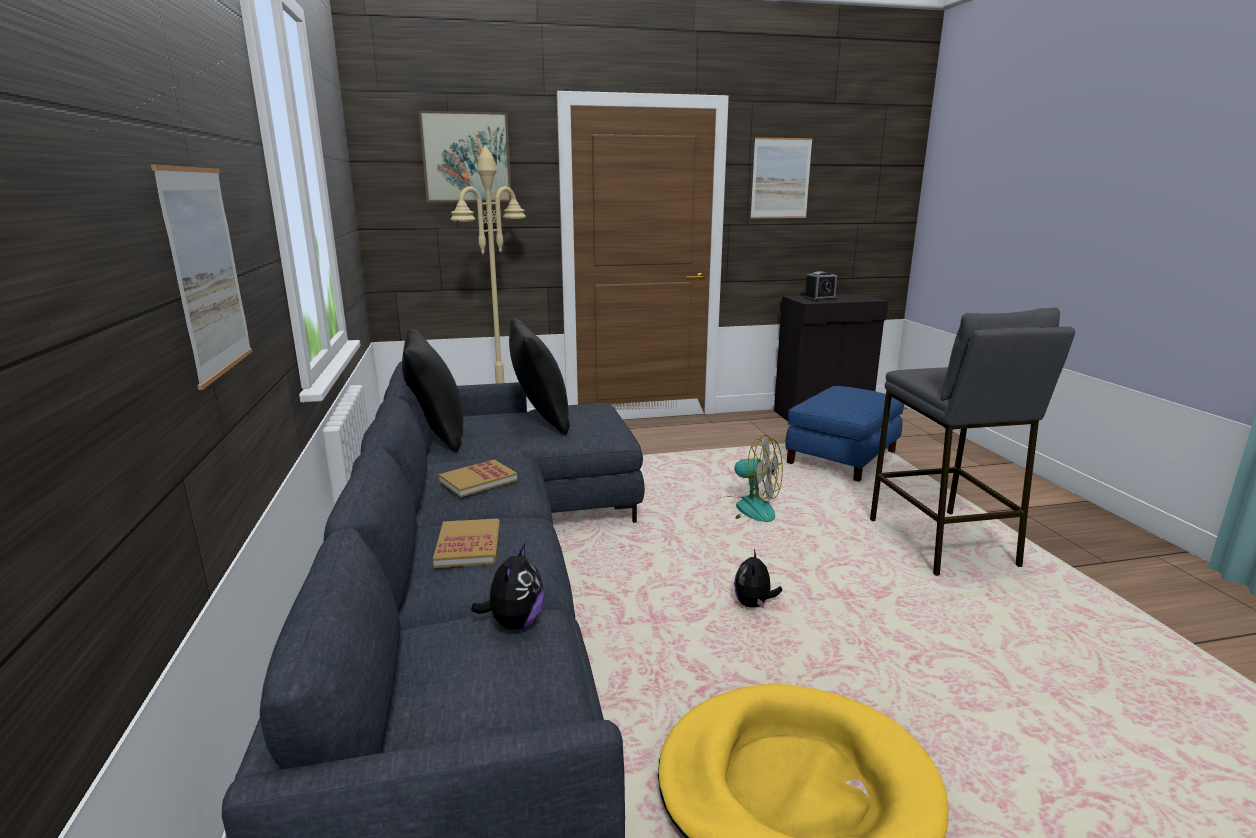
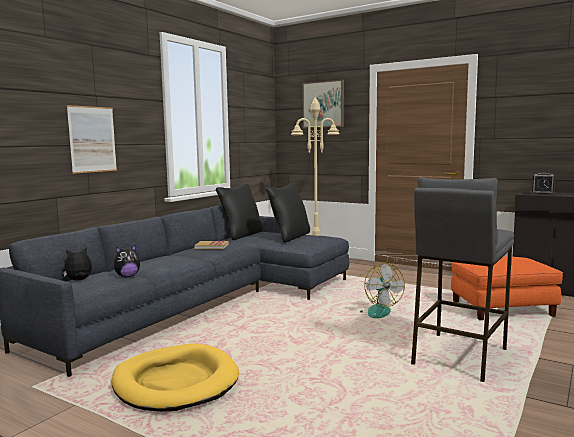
camera: 45 degrees right, 10 degrees down
book [433,518,500,568] -> none
plush toy [734,549,782,608] -> plush toy moved to [63,247,92,281]
picture [750,137,813,218] -> none
blue ottoman [785,386,904,482] -> orange ottoman [451,256,563,320]

